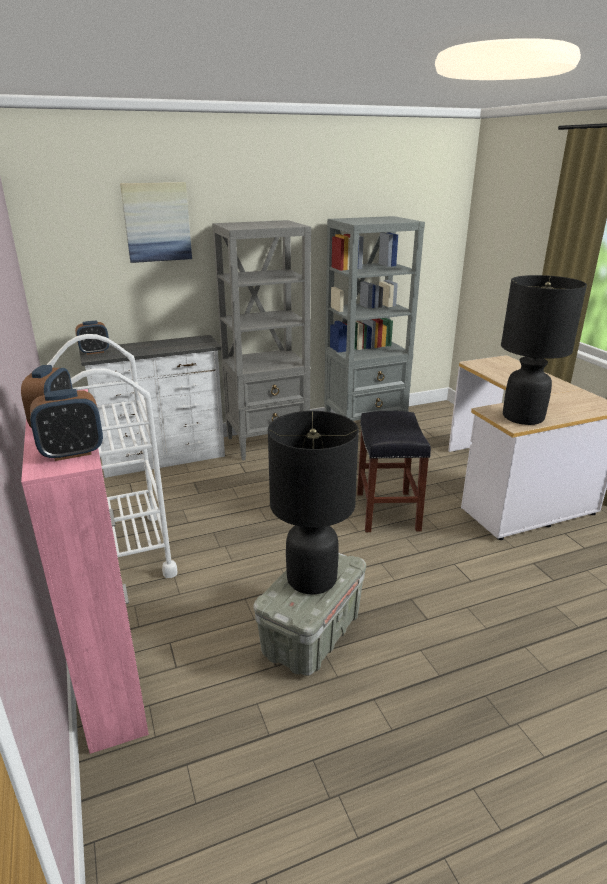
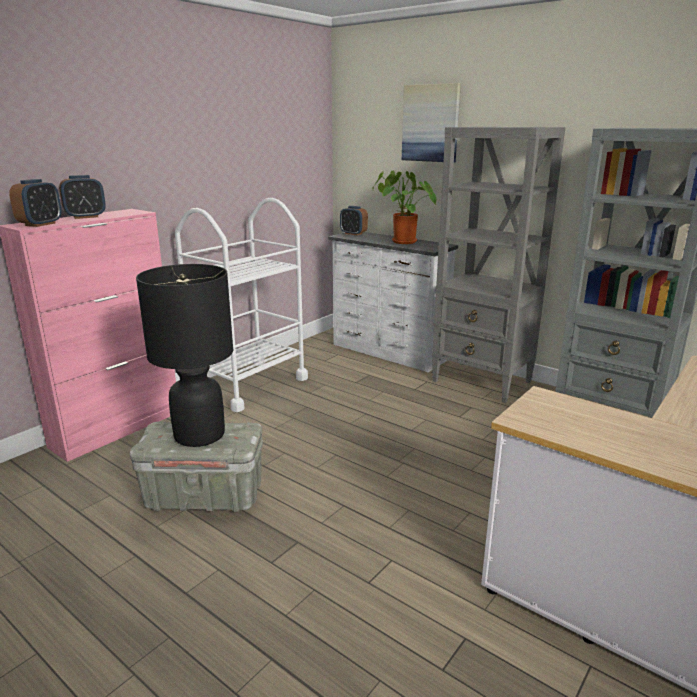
camera: 60 degrees right, 5 degrees down
alarm clock [30,389,103,461] -> alarm clock turned 105 degrees counterclockwise [9,179,61,227]
black stool [357,411,431,532] -> none
black table lamp [501,275,587,425] -> none
none -> potted plant [372,171,436,244]

